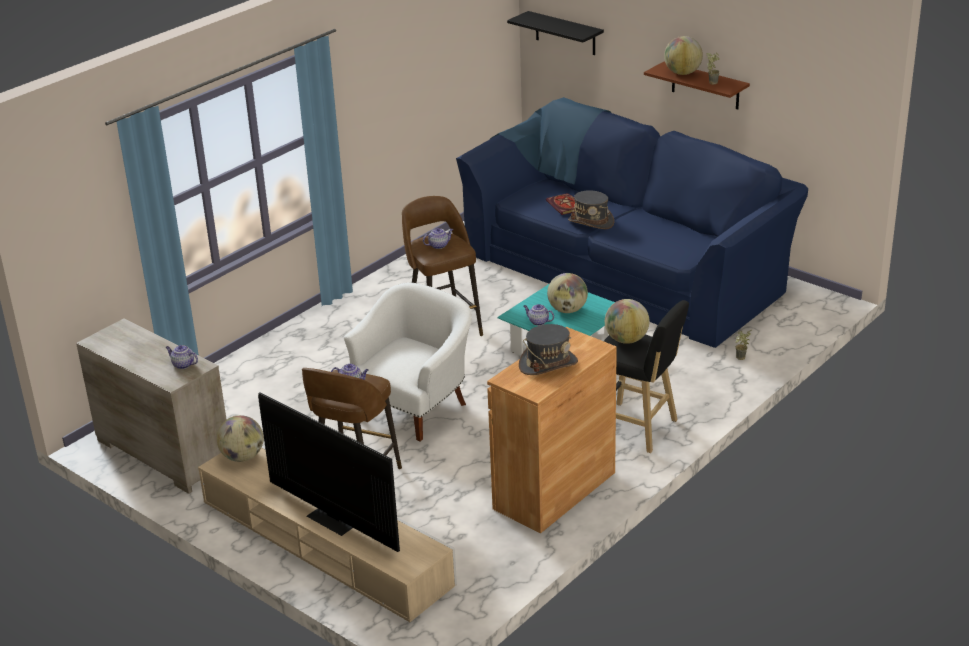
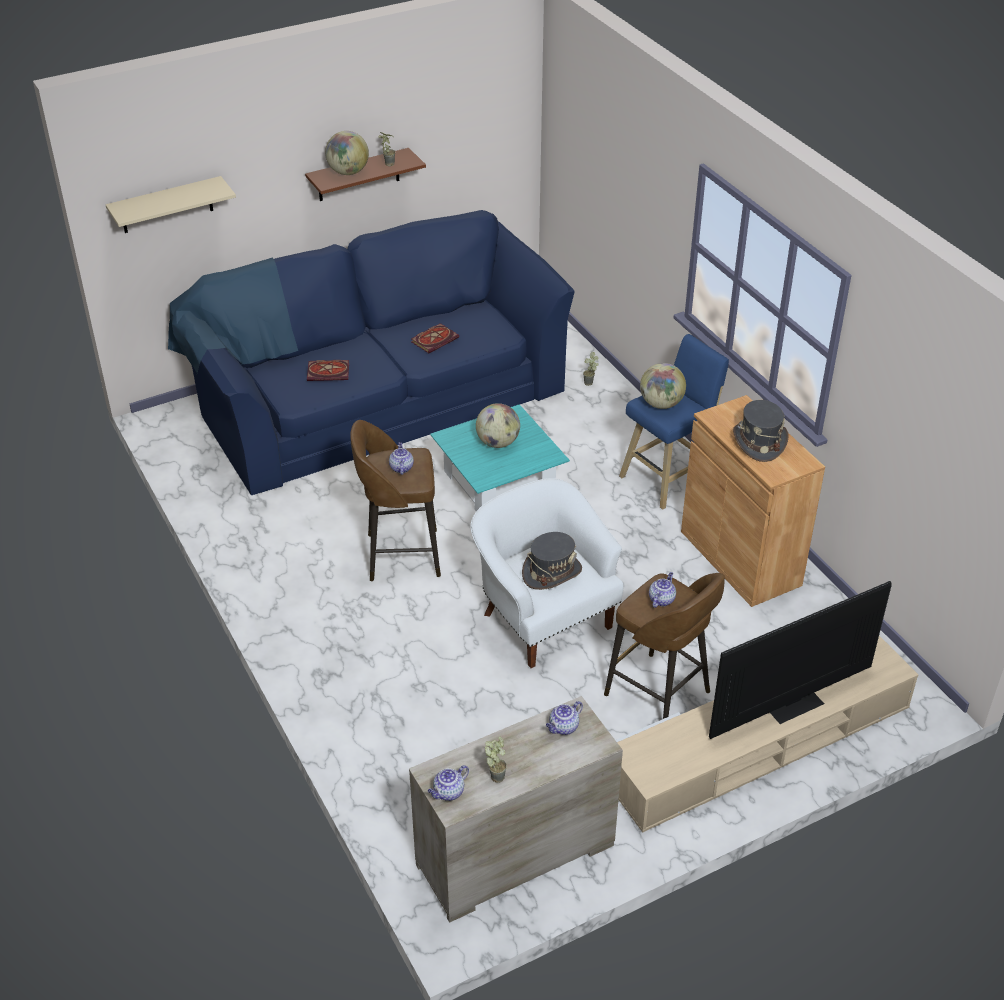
camera: 70 degrees left, 10 degrees up
globe [217,415,264,462] -> none
black shelf [507,11,604,55] -> beige shelf [105,176,236,233]
teapot [523,304,554,326] -> teapot moved to [428,765,469,801]
grey hat [568,190,614,229] -> grey hat moved to [522,532,582,590]
black stool [604,300,689,453] -> blue stool [619,334,729,510]
none -> book [411,323,459,353]
none -> potted plant [485,736,507,783]

